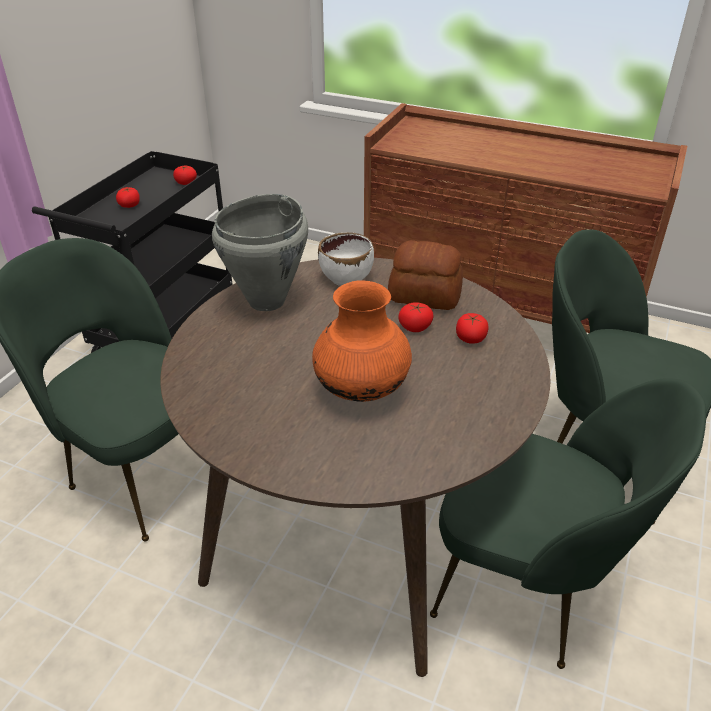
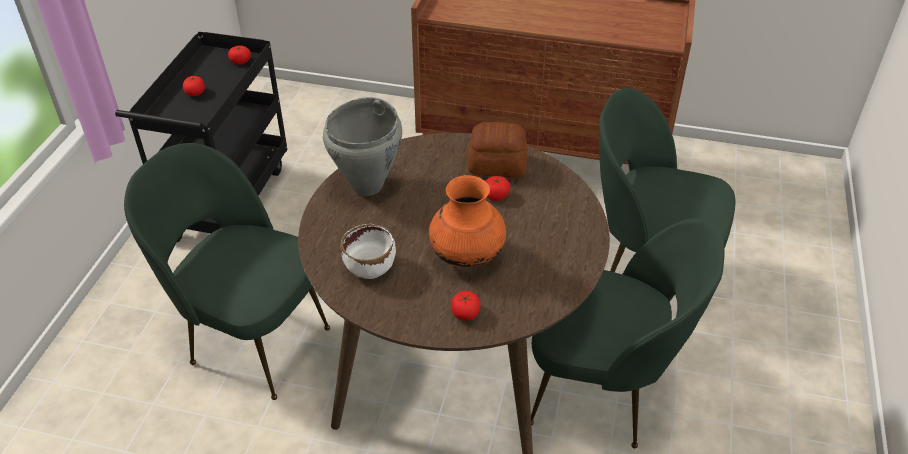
camera: 10 degrees left, 5 degrees up
white bowl [318,232,374,286] -> white bowl moved to [340,224,396,279]
tomato [456,313,489,344] -> tomato moved to [451,291,480,321]

